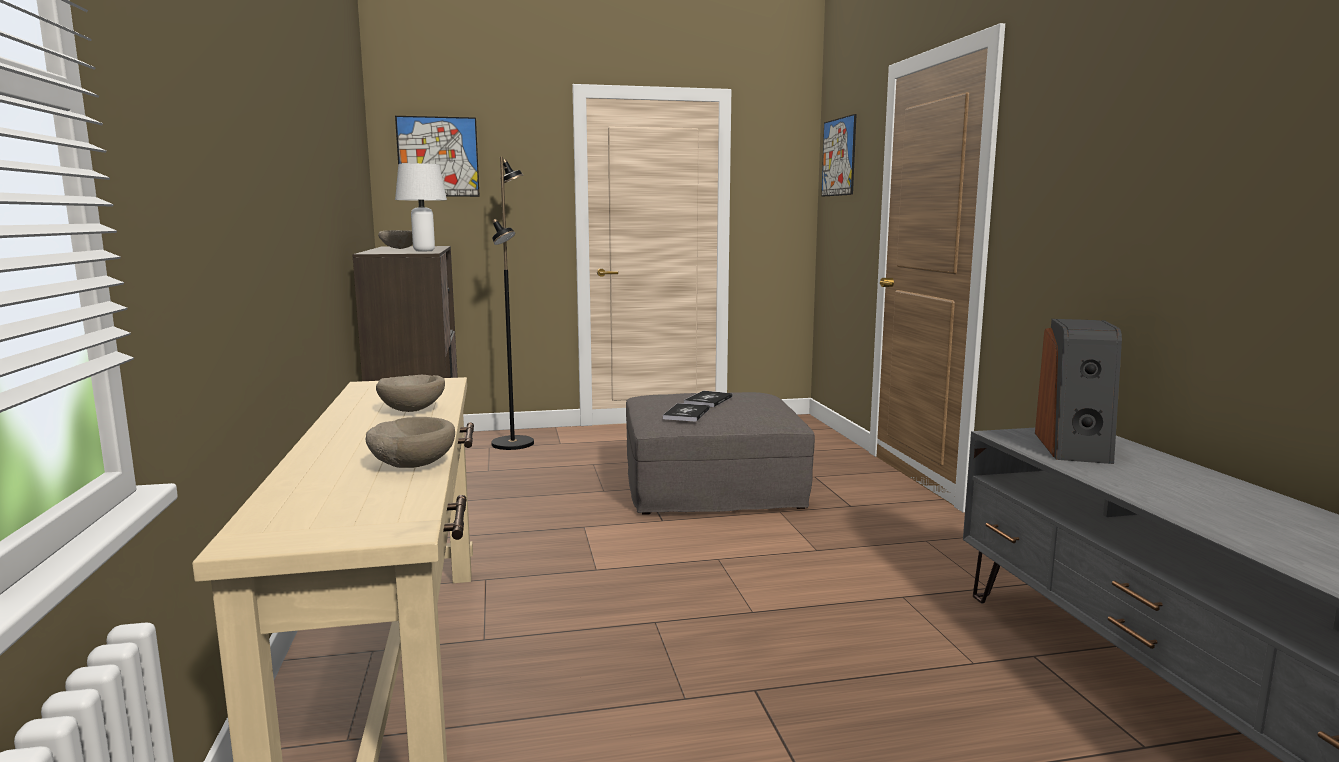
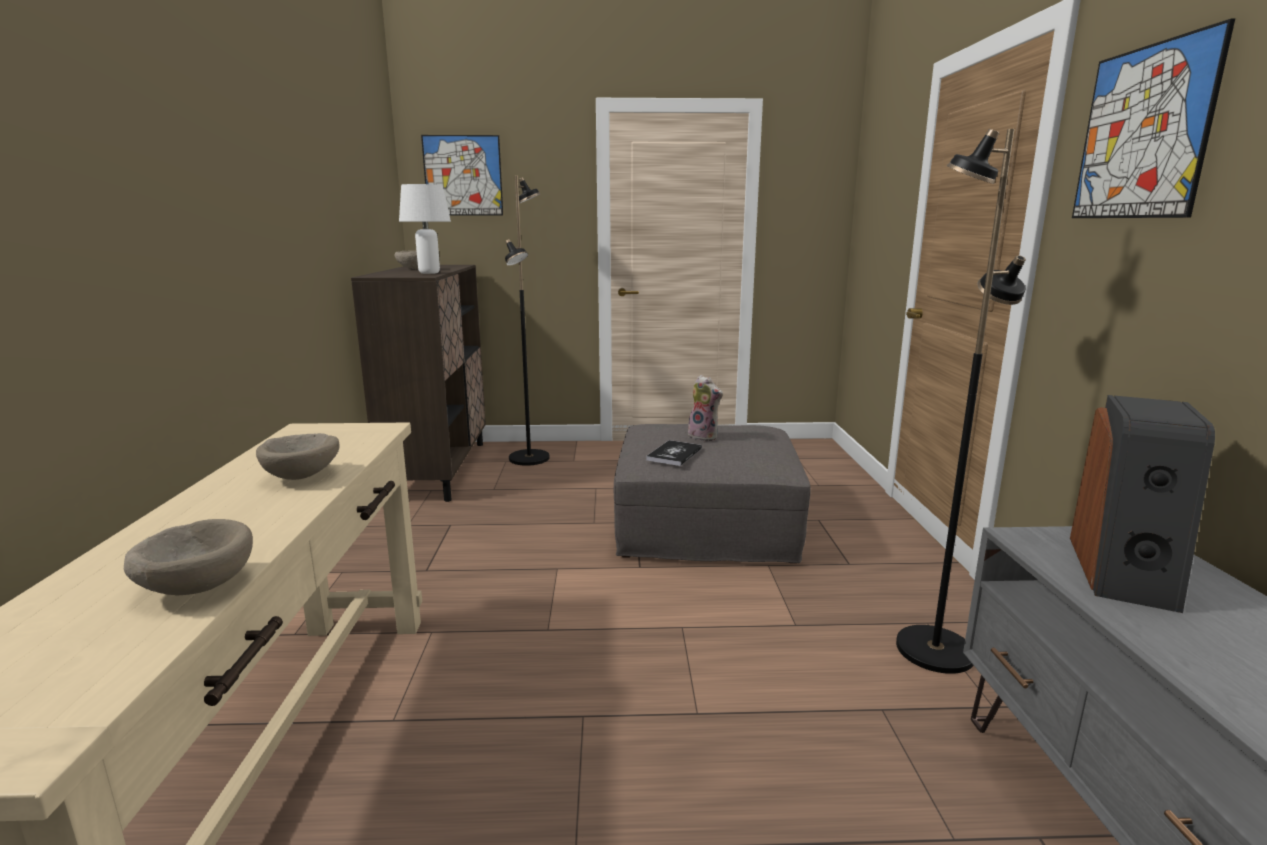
camera: 10 degrees right, 5 degrees up
book [684,391,733,407] -> plush toy [688,375,723,441]
picture [821,114,856,197] -> picture moved to [1072,19,1235,218]
none -> black floor lamp [896,129,1025,674]

